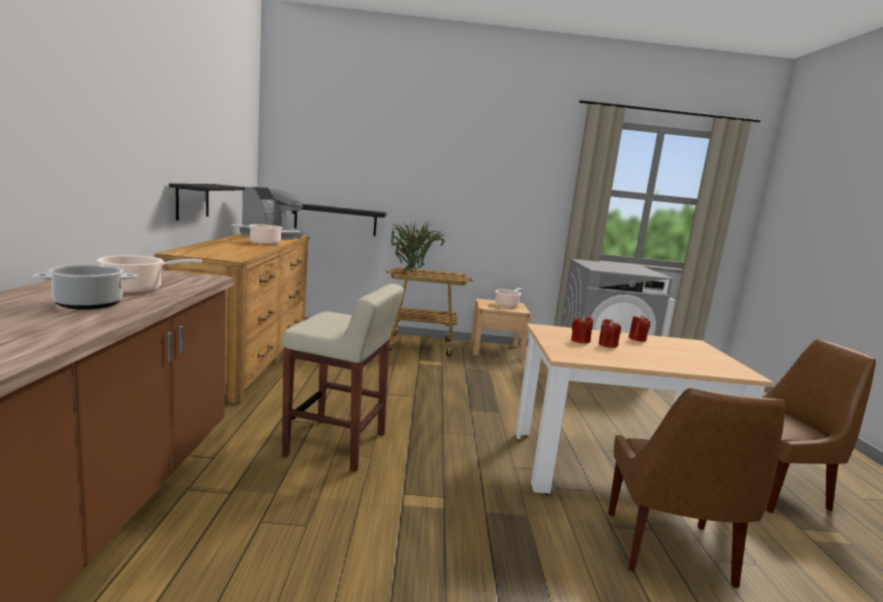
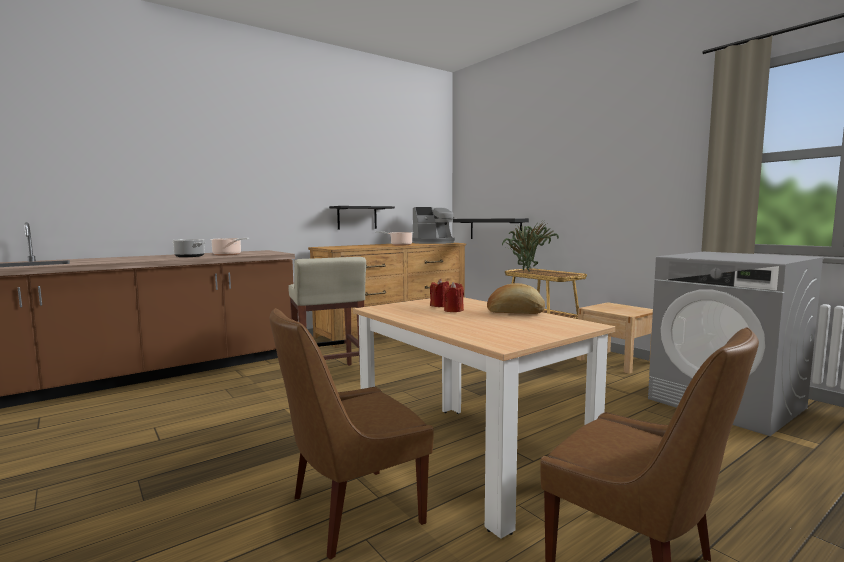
camera: 55 degrees right, 5 degrees down
cooking pot [495,288,522,308] -> none
red candle [628,315,650,342] -> bread [487,283,545,314]

